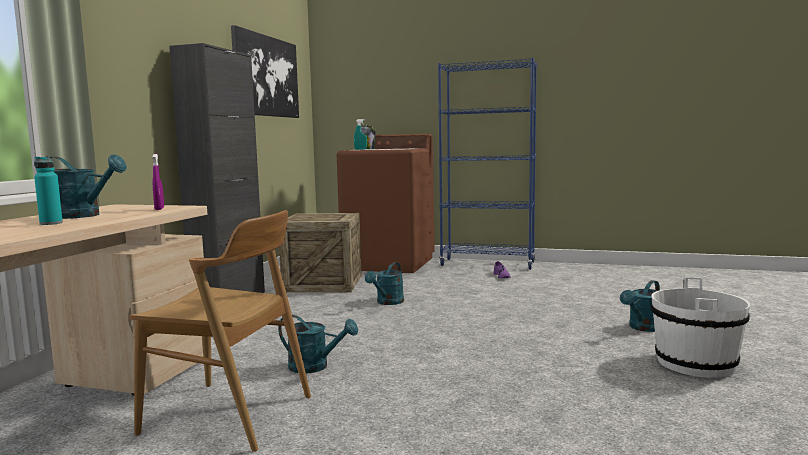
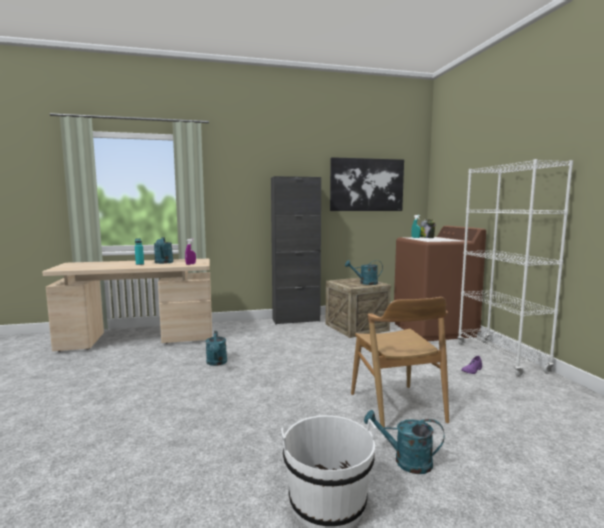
camera: 60 degrees right, 0 degrees up
brown chair [129,210,311,452] -> brown chair moved to [351,297,449,427]
turquoise watering can [365,262,404,305] -> turquoise watering can moved to [345,260,383,285]
blue bookcase [438,58,537,270] -> white bookcase [457,159,573,377]

